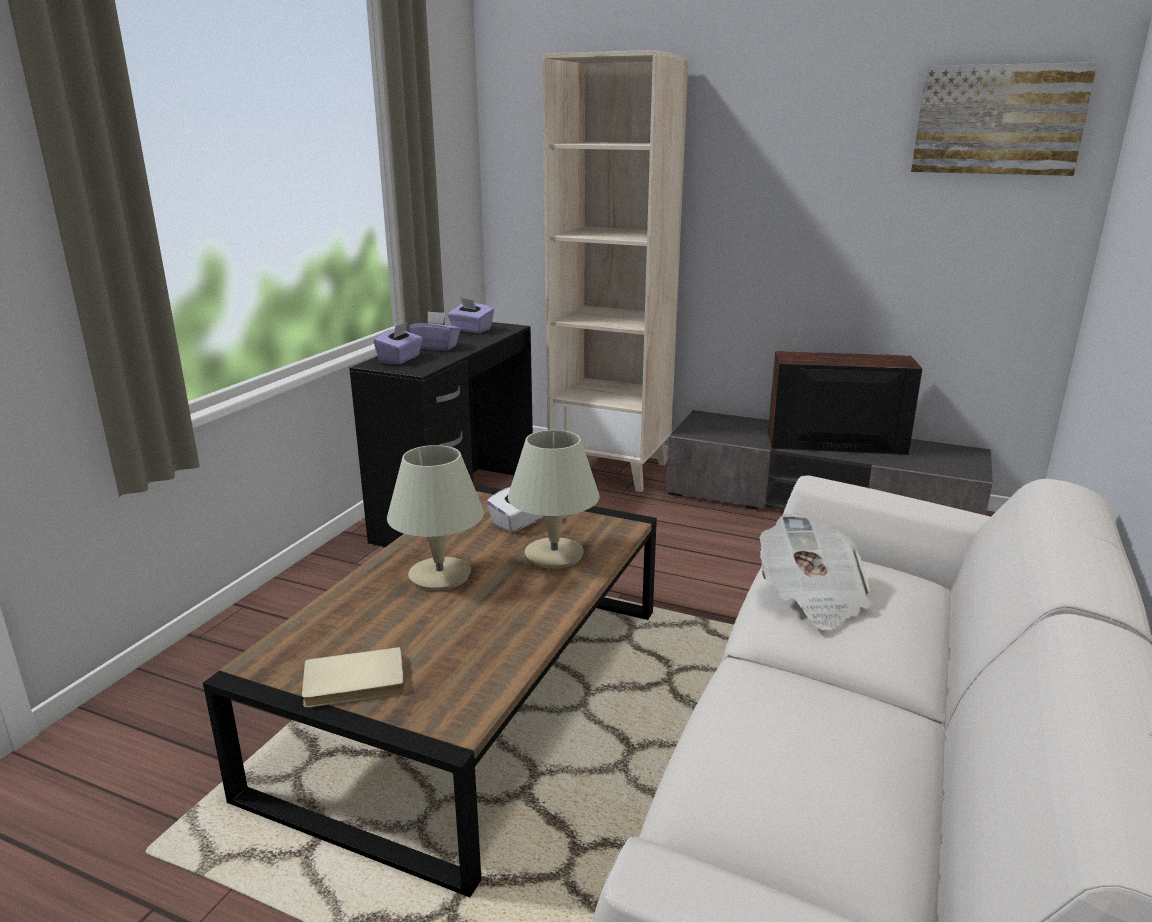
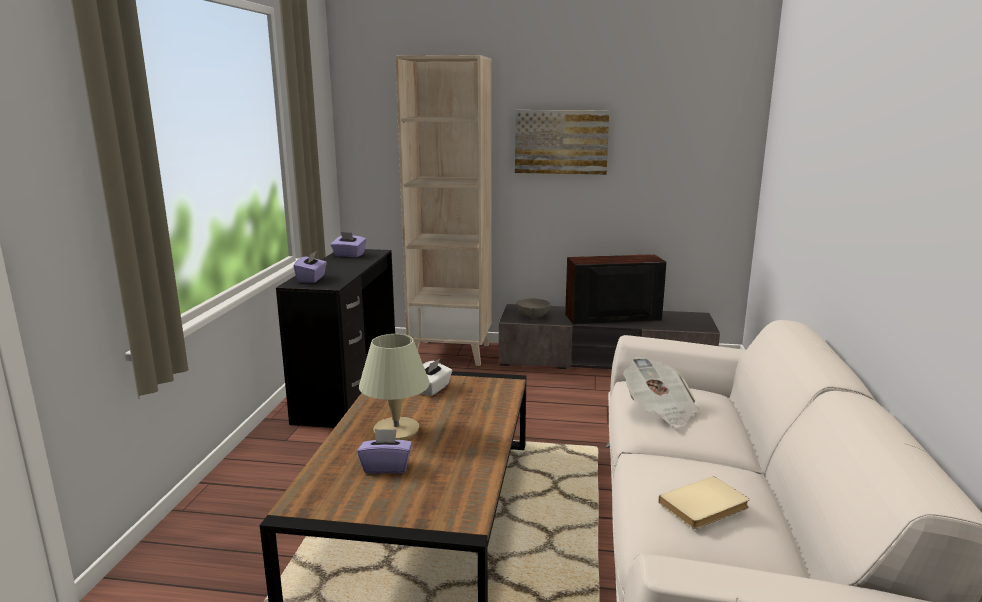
camera: 15 degrees left, 5 degrees down
beige book [302,647,405,708] -> beige book moved to [658,476,749,529]
purple tissue box [409,311,461,350] -> purple tissue box moved to [357,429,412,473]
beige table lamp [508,430,599,569] -> none
picture [911,62,1098,176] -> picture moved to [515,110,610,175]
none -> grey bowl [516,298,550,318]

